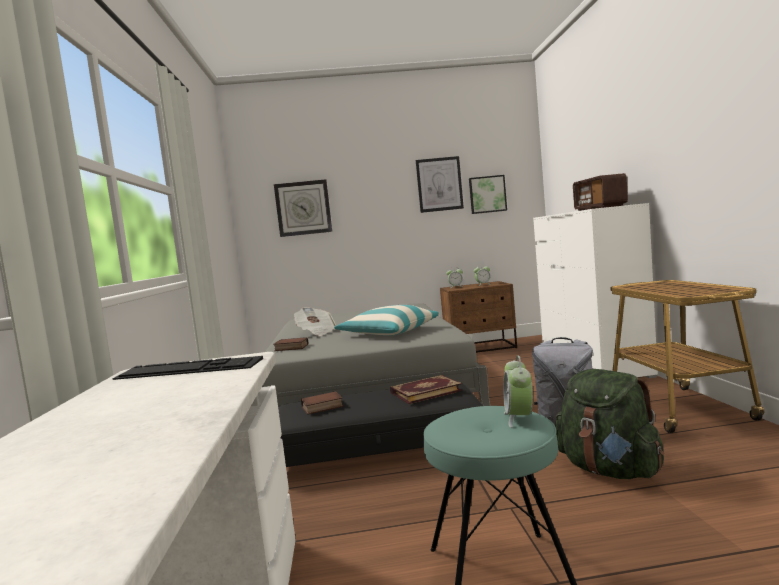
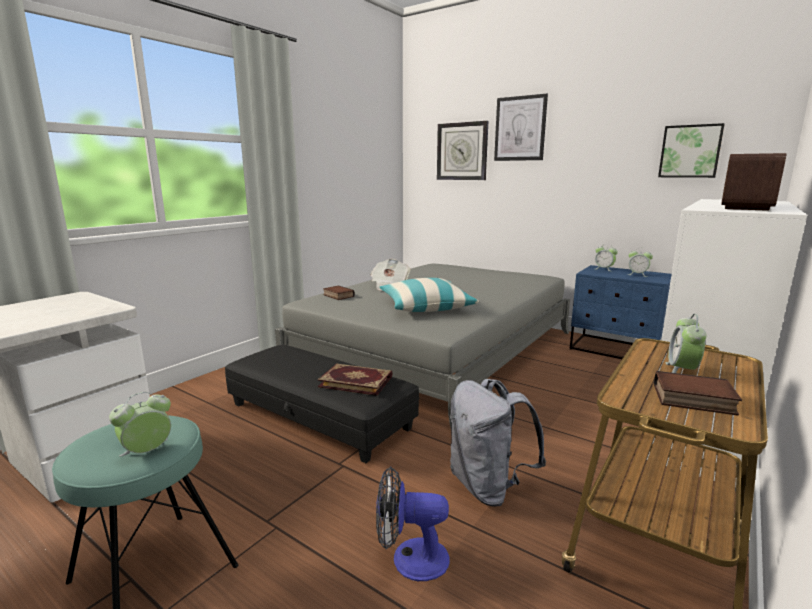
camera: 40 degrees right, 10 degrees up
keyboard [113,356,263,380] -> none
book [301,391,343,415] -> book moved to [654,371,742,415]
picture [416,156,464,213] -> picture moved to [494,94,548,161]
brown nightstand [440,281,517,353] -> blue nightstand [570,265,672,364]
green backpack [555,369,664,479] -> fan [376,466,450,581]
none -> alarm clock [666,314,707,373]

